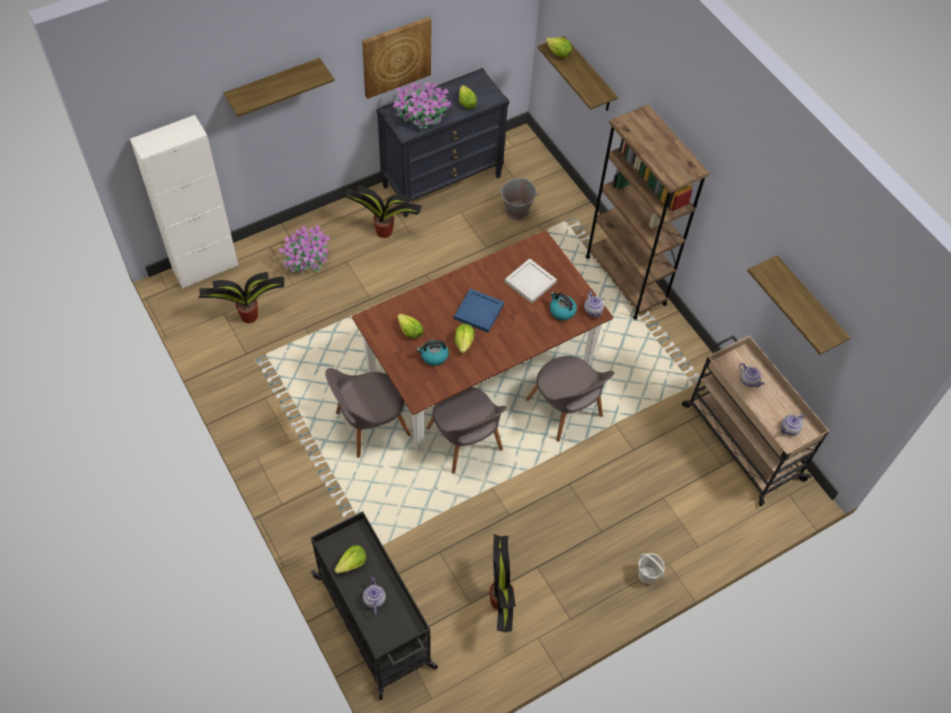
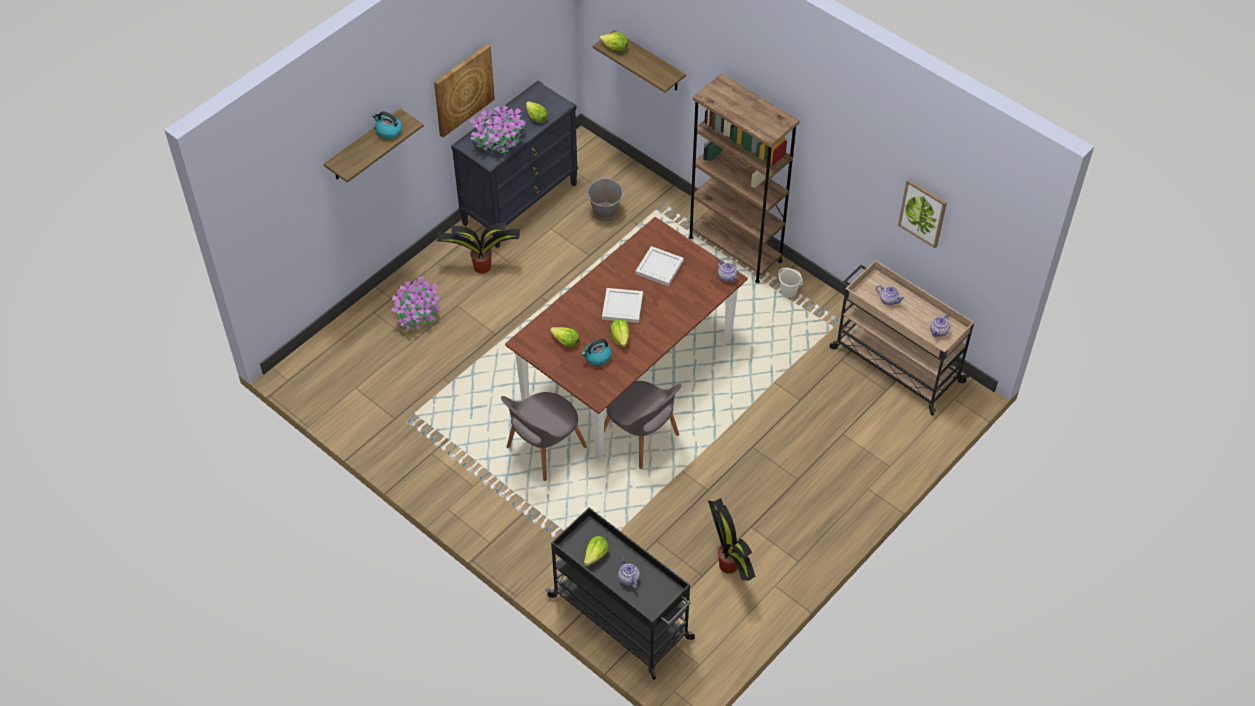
camera: 15 degrees left, 5 degrees down
white cabinet [130,115,239,288] -> none
potted plant [199,272,284,323] -> none
blue tray [454,288,504,333] -> white tray [602,288,643,323]
grey chair [526,356,614,442] -> none
kettle [550,291,577,320] -> kettle moved to [372,111,402,139]
white bucket [638,553,665,584] -> white bucket moved to [778,268,803,298]
shelf [747,255,851,355] -> picture [898,179,947,248]

